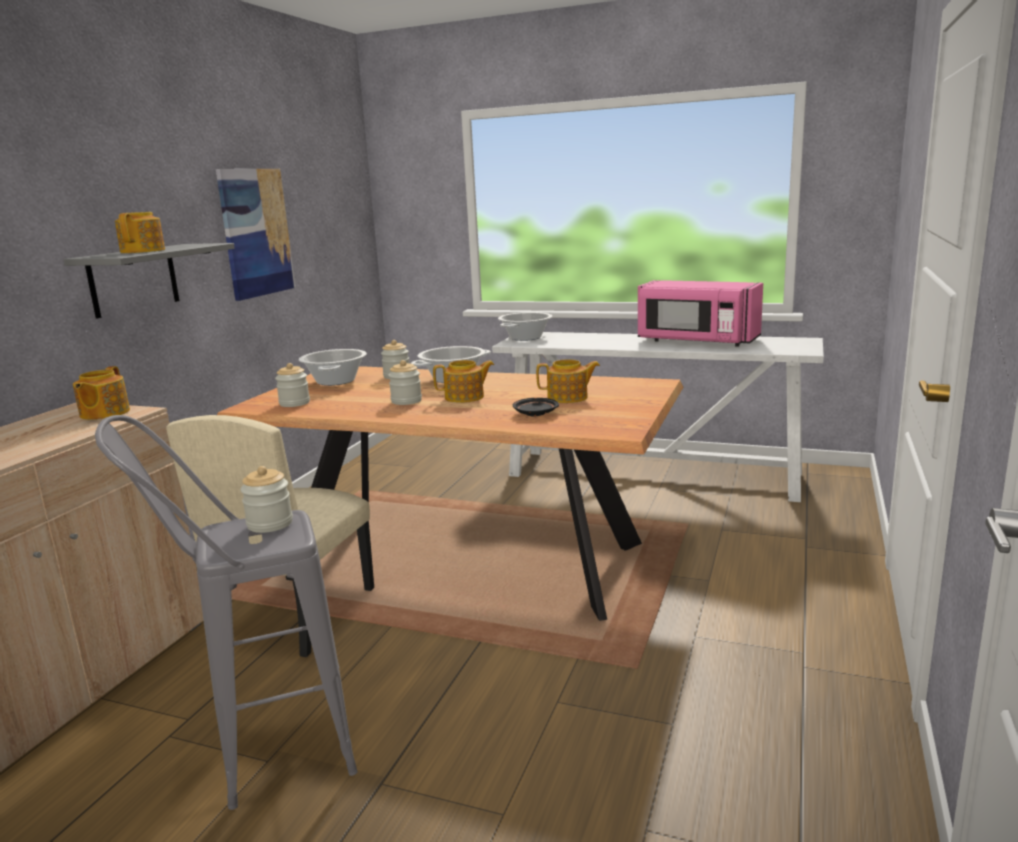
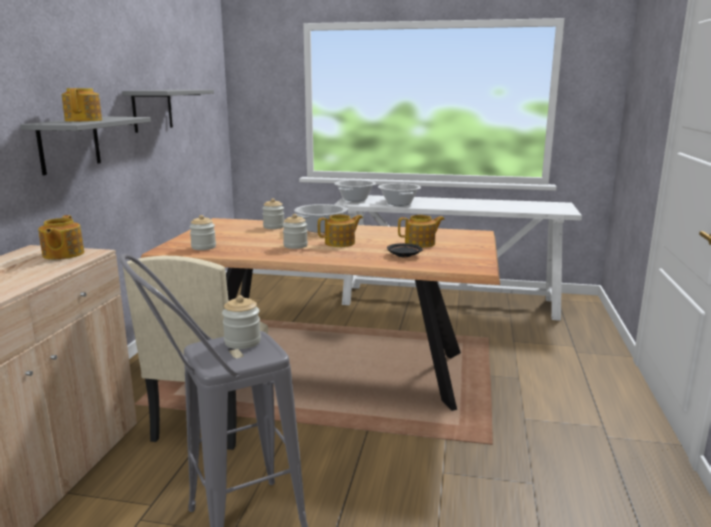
camera: 10 degrees left, 0 degrees up
picture [216,169,295,301] -> grey shelf [122,90,214,133]
cooking pot [299,349,367,386] -> cooking pot moved to [378,183,421,206]
pink microwave [638,280,763,347] -> none

